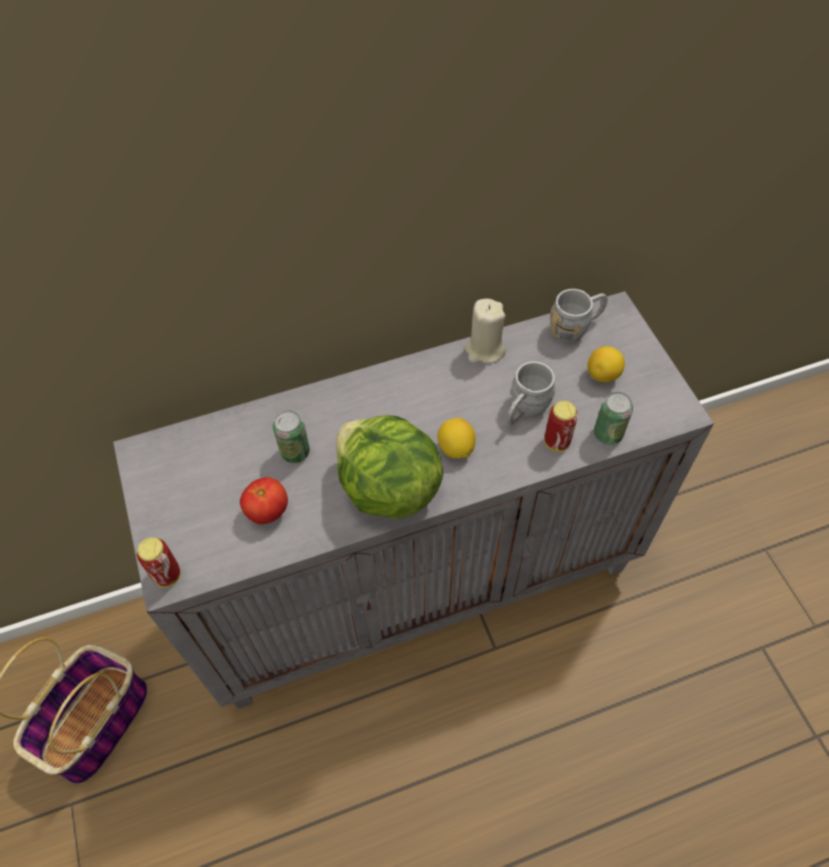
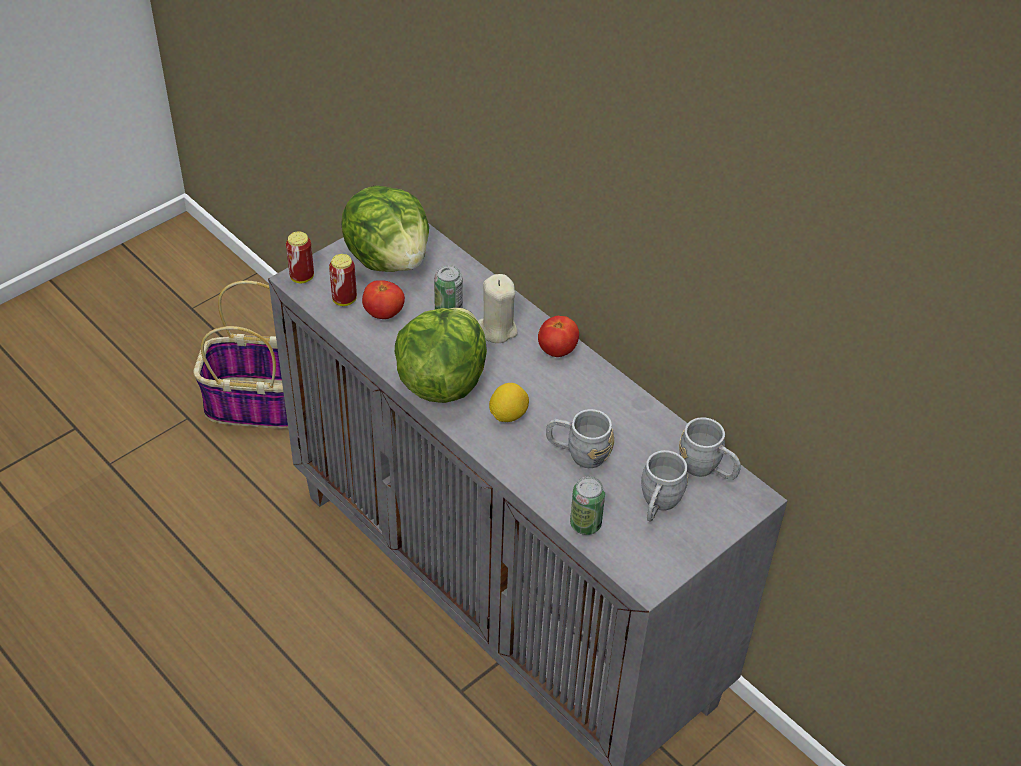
camera: 65 degrees right, 10 degrees down
beige candle [465,299,506,364] -> beige candle moved to [478,274,518,343]
can [545,401,578,452] -> can moved to [329,254,357,306]
lemon [587,346,625,382] -> grey mug [641,450,688,522]
none -> lettuce [341,186,429,272]
none -> tomato [538,316,579,357]

